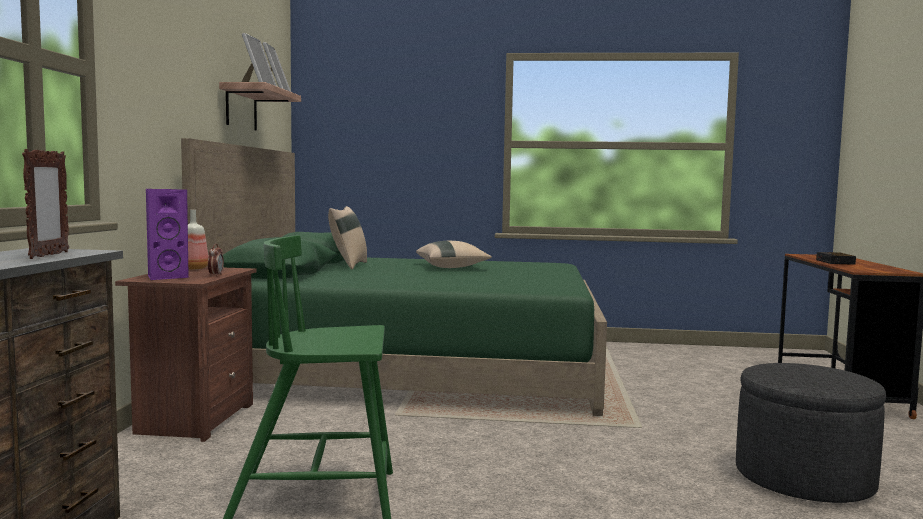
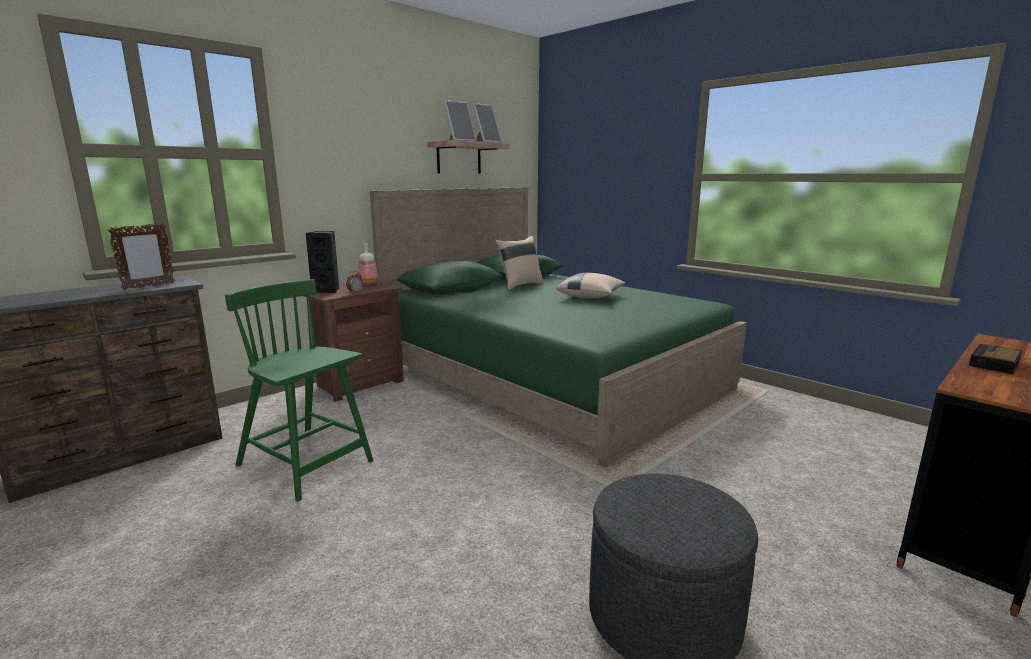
camera: 40 degrees right, 10 degrees up
purple speaker [146,189,189,280] -> black speaker [306,231,339,293]

